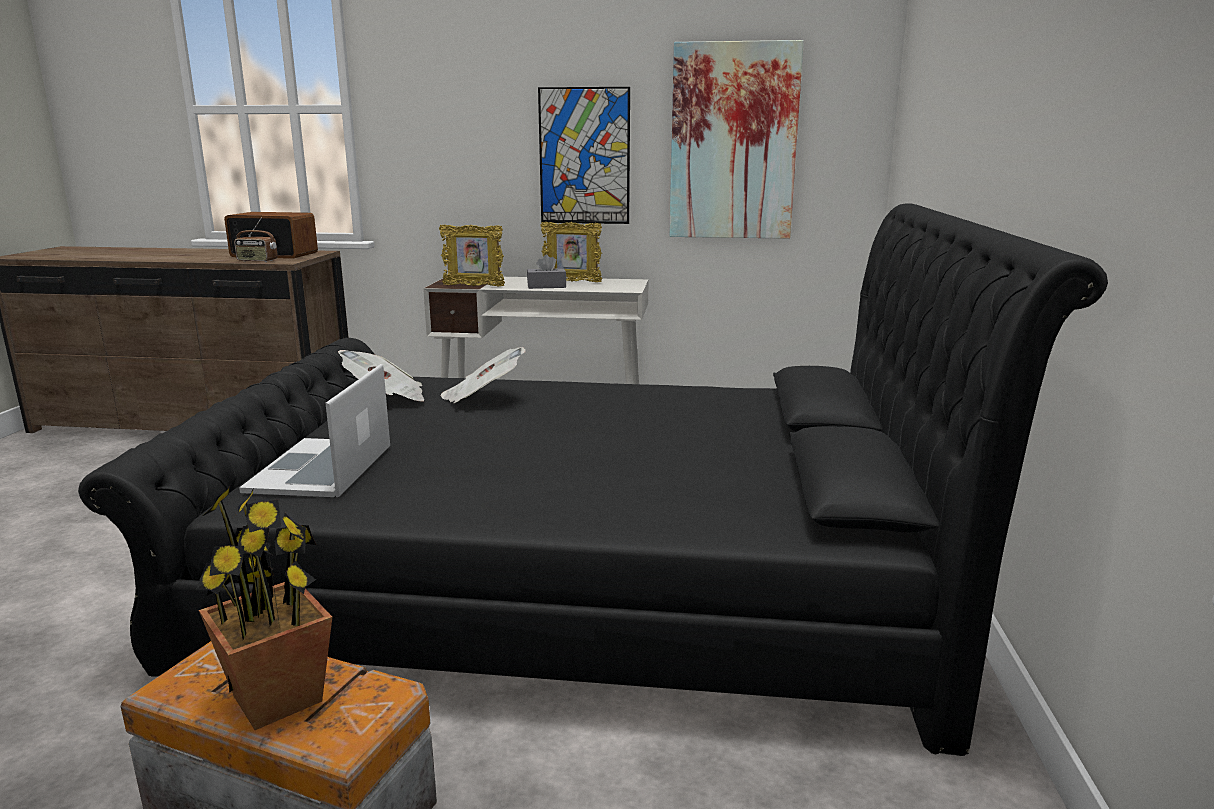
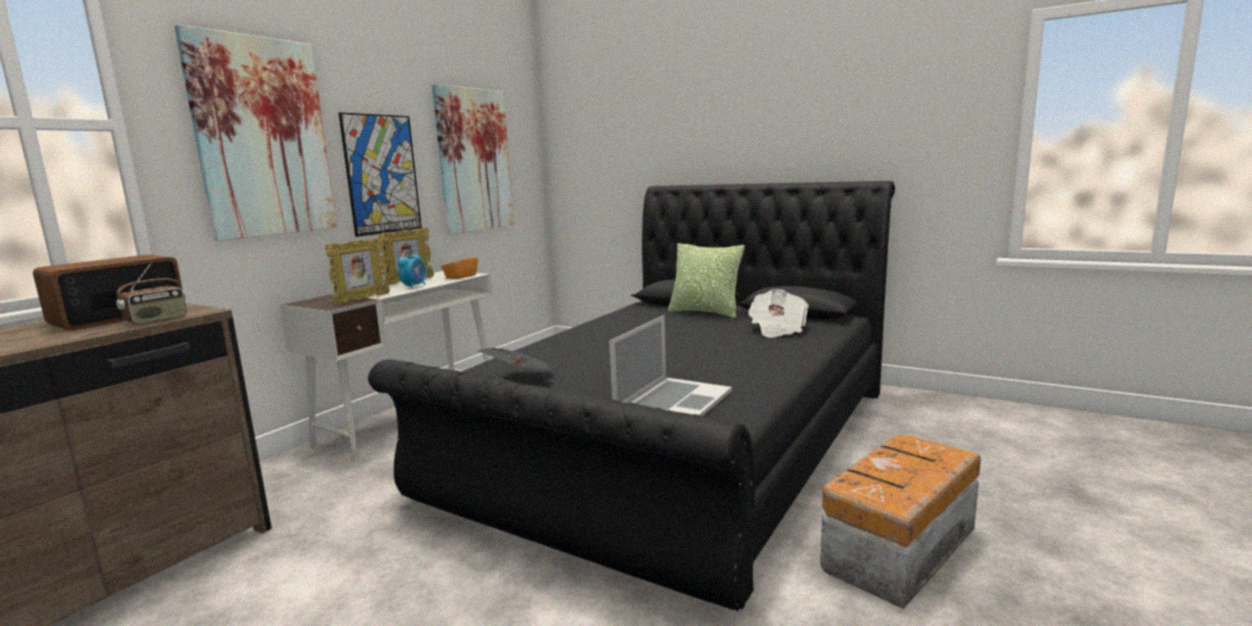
camera: 65 degrees left, 5 degrees down
potted plant [195,485,332,730] -> none
laptop [239,364,390,497] -> laptop turned 90 degrees counterclockwise [609,315,732,416]
newspaper [440,347,526,403] -> newspaper moved to [748,289,809,337]
grey tissue box [527,254,566,289] -> alarm clock [398,250,427,289]
none -> picture [175,24,337,241]
none -> orange tissue box [441,250,478,279]
none -> pillow [668,243,745,318]

